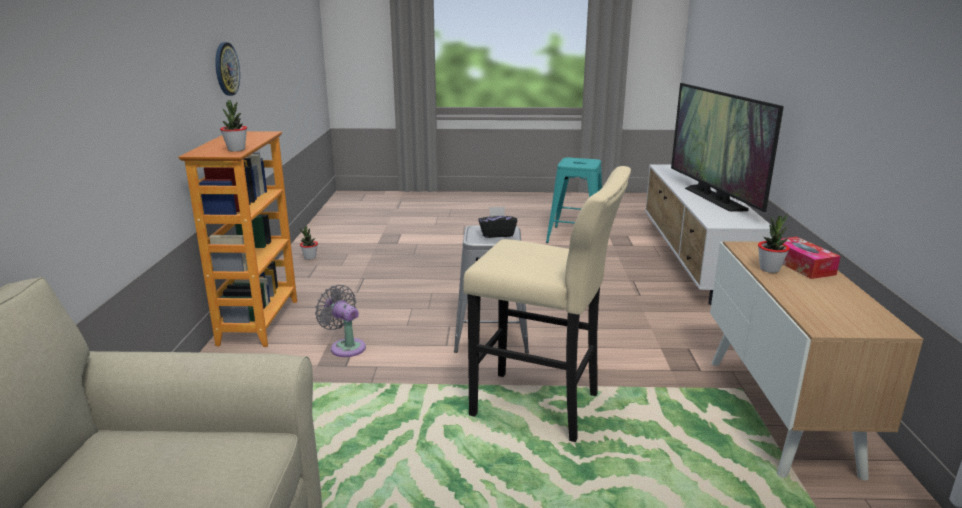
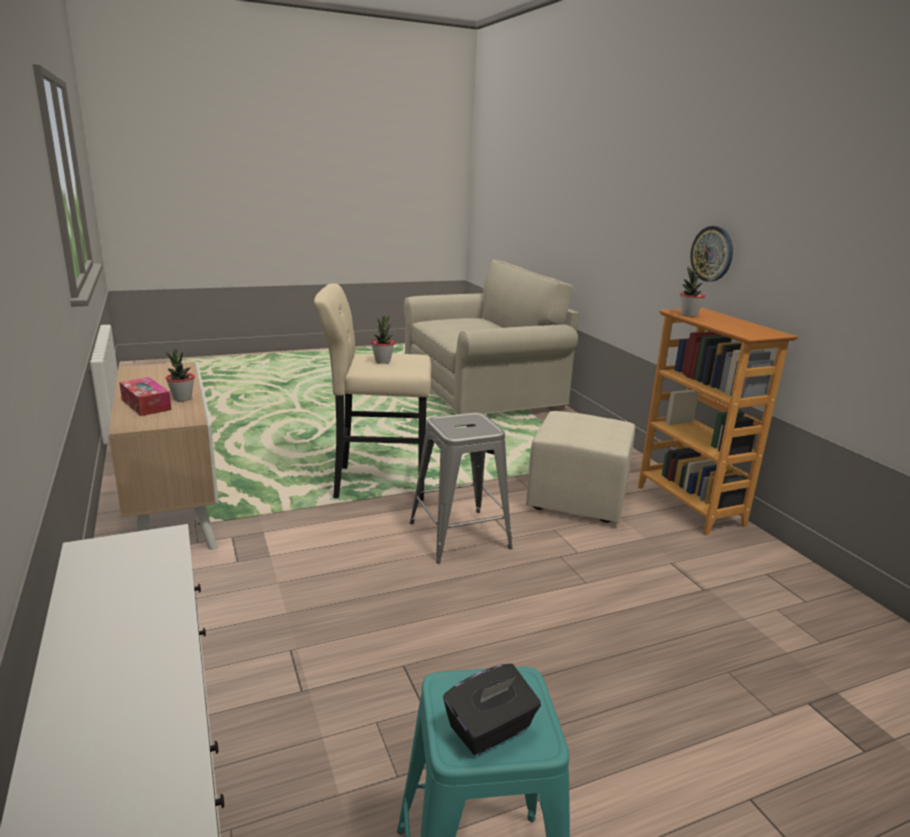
camera: 155 degrees right, 0 degrees up
wall clock [215,42,240,96] -> wall clock moved to [690,226,733,282]
potted plant [299,226,318,260] -> potted plant moved to [371,315,395,364]
grey fan [315,285,366,357] -> beige ottoman [526,411,635,523]
black tissue box [478,206,517,238] -> black tissue box moved to [443,664,541,755]
television [671,83,784,212] -> none

